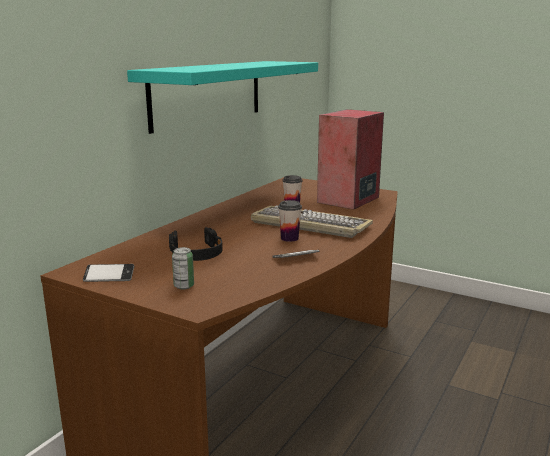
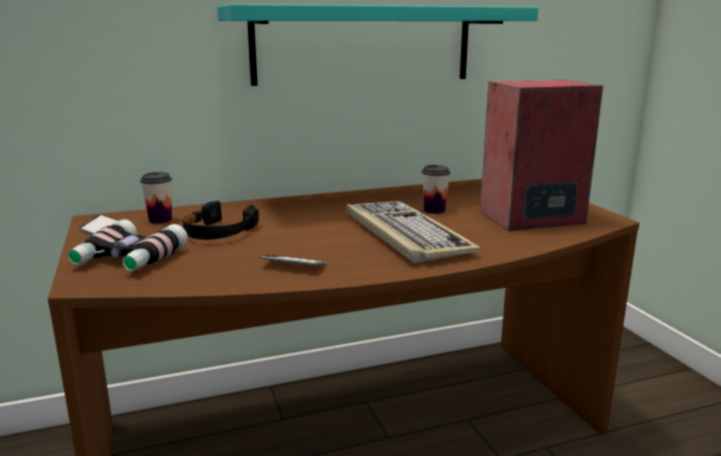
camera: 40 degrees right, 0 degrees up
can [172,247,194,289] -> binoculars [68,219,188,271]
cup [278,200,302,242] -> cup moved to [140,172,172,224]

